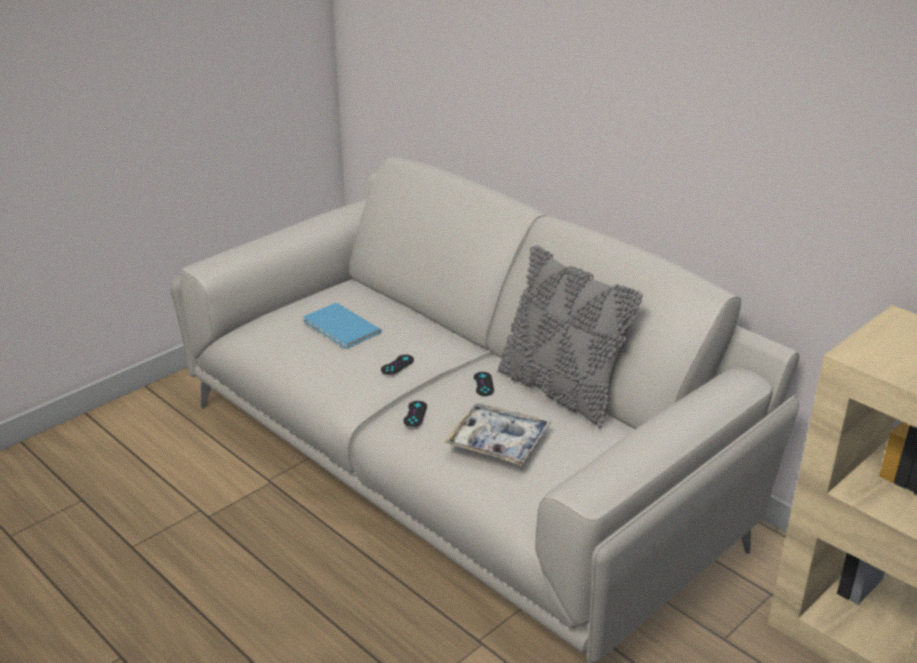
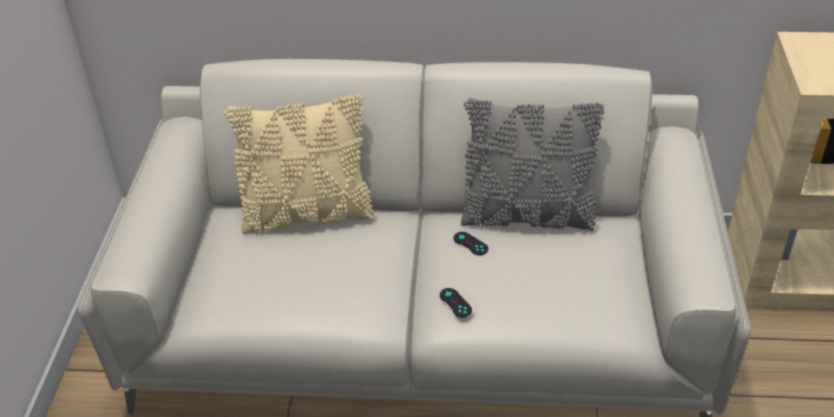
camera: 40 degrees left, 10 degrees up
blue book [303,303,382,349] -> none
black game controller [381,355,414,375] -> none
tray [443,403,552,466] -> none
none -> beige pillow [224,94,374,234]

